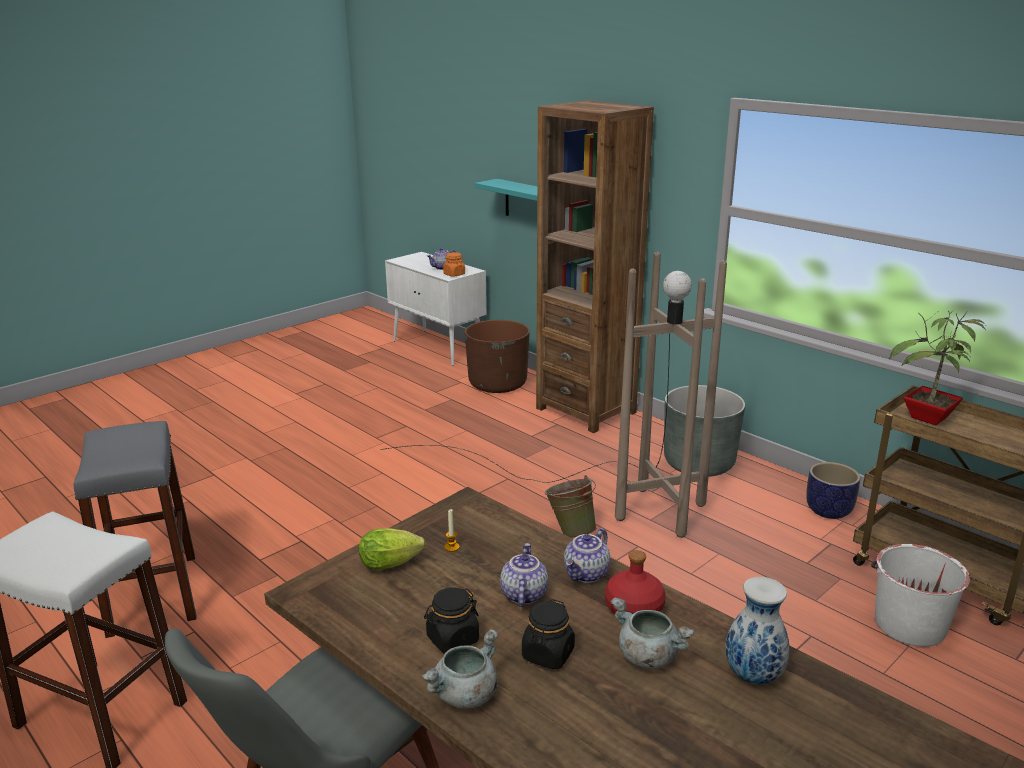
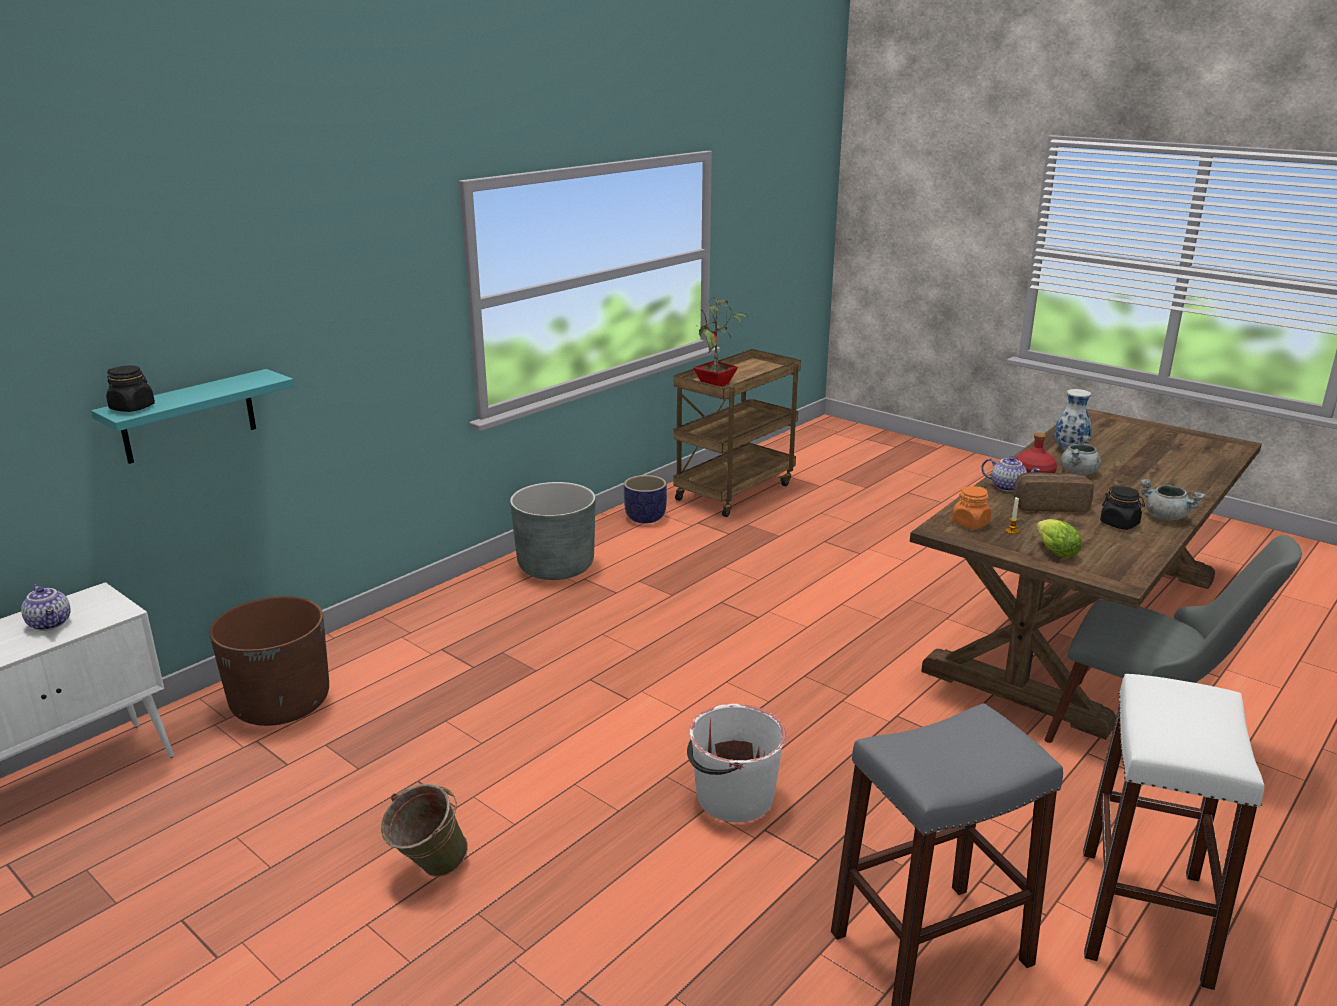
camera: 95 degrees left, 0 degrees up
brown floor lamp [380,252,727,538] -> none
orange jar [443,252,465,276] -> orange jar moved to [952,486,991,529]
teapot [500,543,548,607] -> bread [1013,472,1094,512]
black jar [522,599,575,669] -> black jar moved to [106,366,155,412]
brown bookcase [536,100,654,433] -> none
green bucket [545,475,597,539] -> green bucket moved to [381,784,468,877]
white bucket [871,544,970,647] -> white bucket moved to [687,704,786,822]

